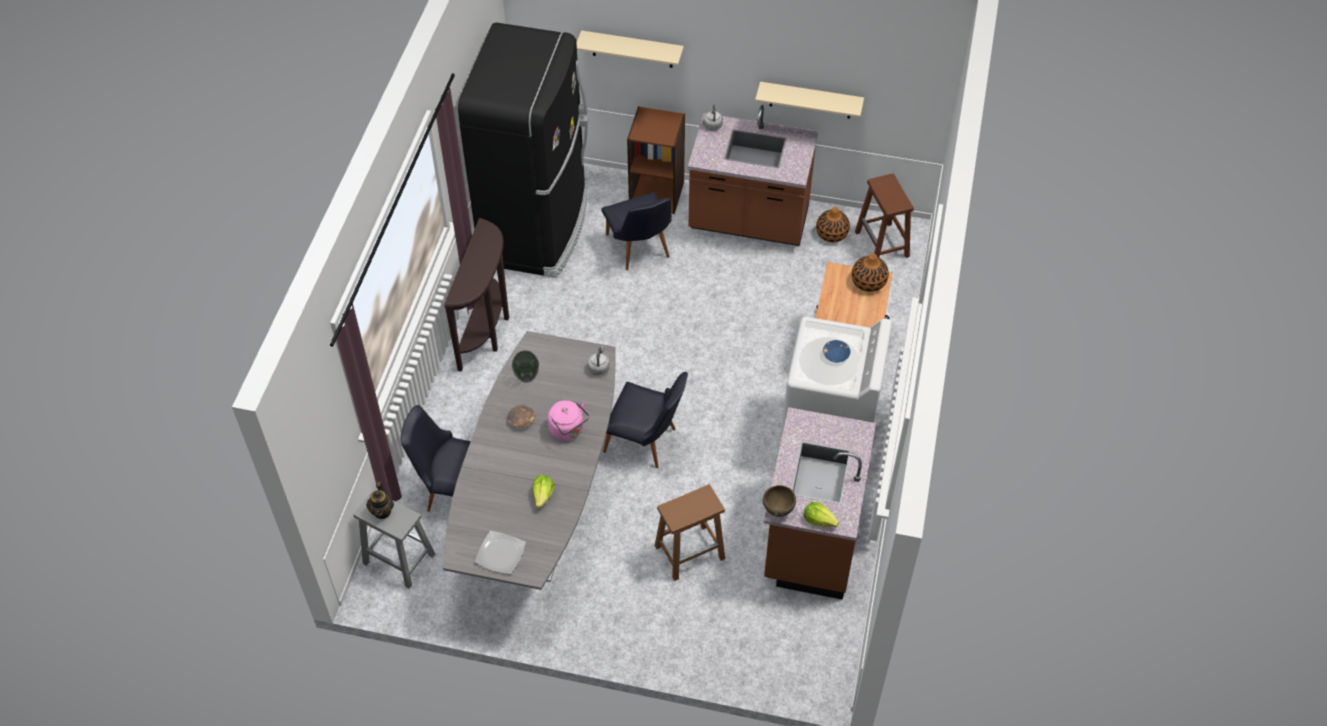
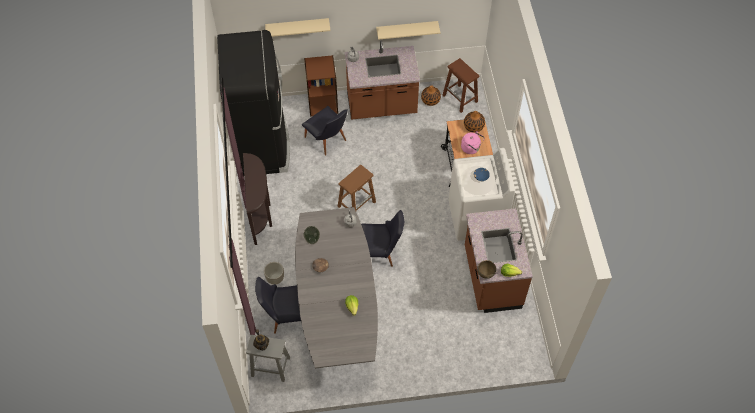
camera: 20 degrees left, 5 degrees up
plate [475,531,526,574] -> none
pink kettle [548,400,589,441] -> pink kettle moved to [461,131,485,154]
brown stool [654,484,725,581] -> brown stool moved to [337,165,376,211]
none -> planter [264,262,284,285]

